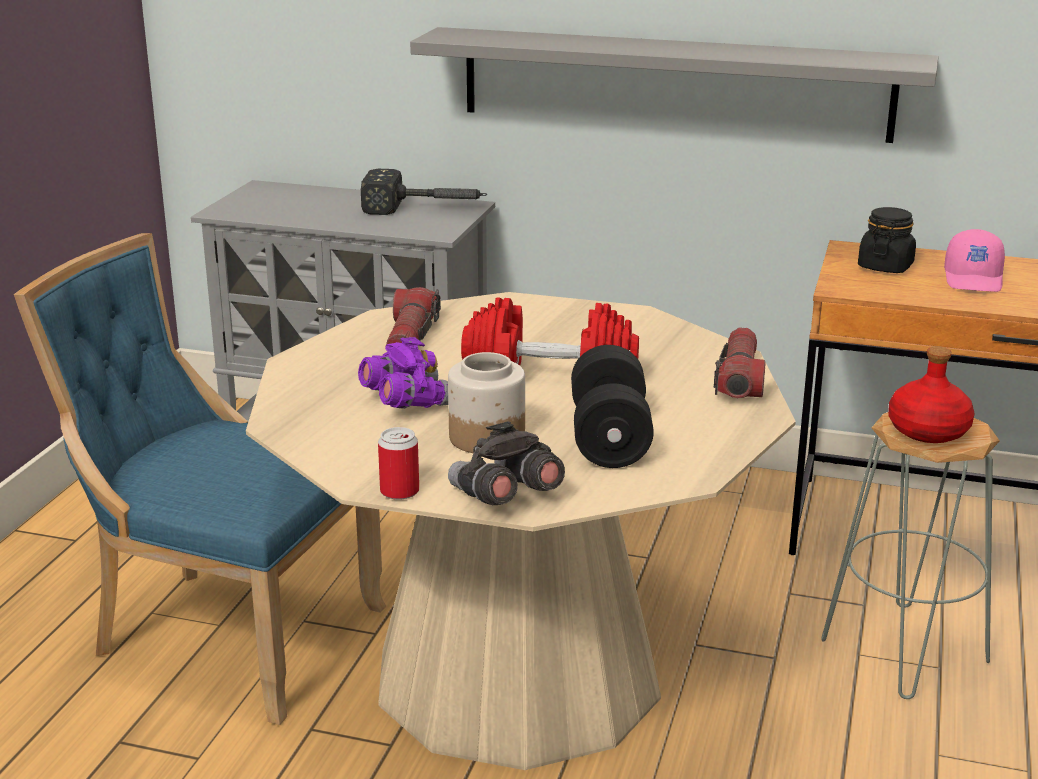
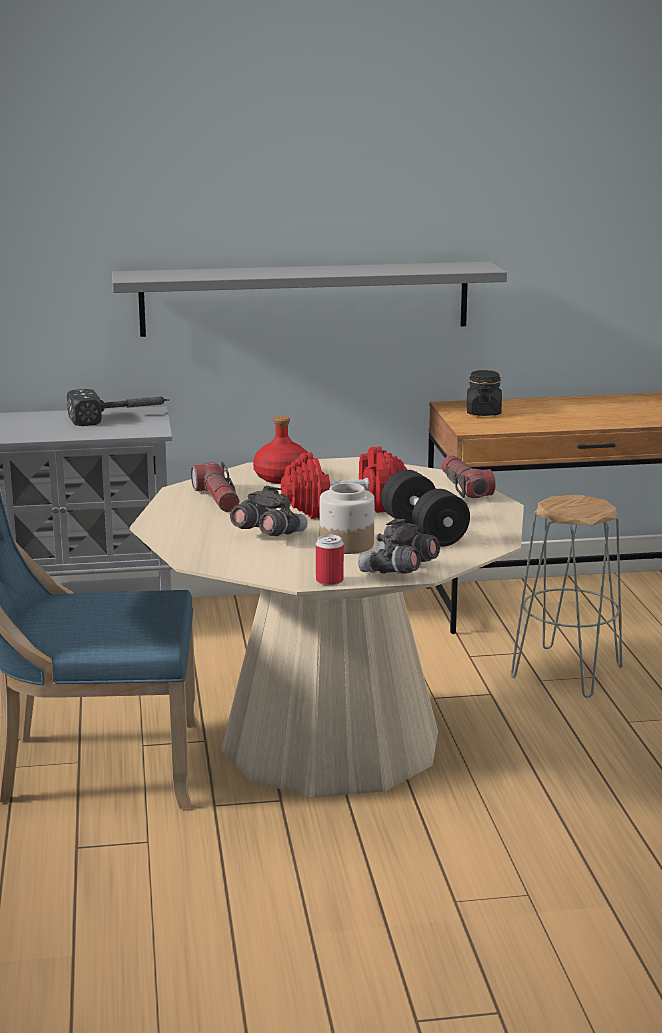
camera: 25 degrees left, 5 degrees down
purple binoculars [358,337,448,409] -> grey binoculars [230,486,308,536]
red bottle [888,346,975,443] -> red bottle moved to [253,416,308,484]
pink cap [944,229,1005,292] -> none

